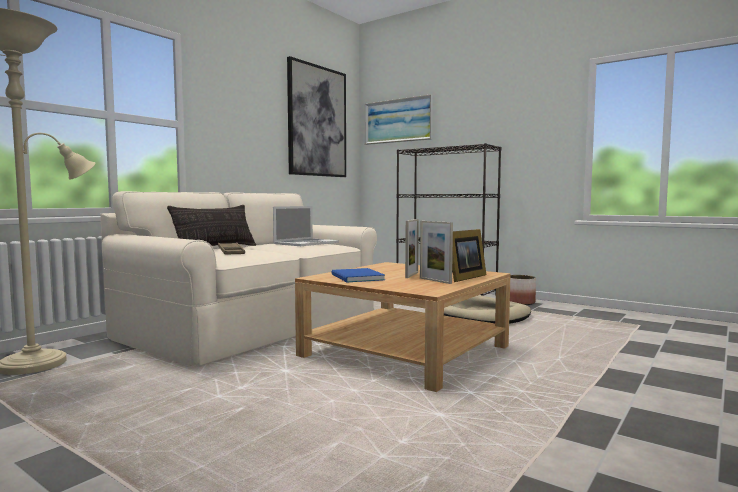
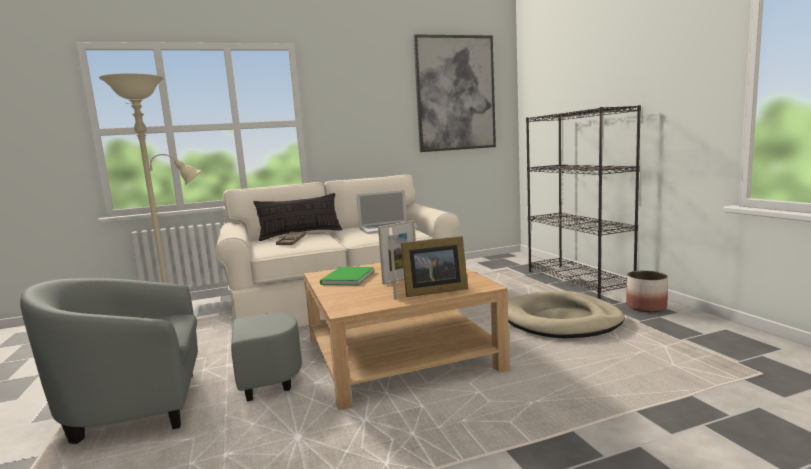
camera: 35 degrees right, 5 degrees up
blue book [332,268,385,282] -> green book [320,267,374,285]
picture [365,94,433,145] -> none
none -> grey armchair [20,278,302,444]

